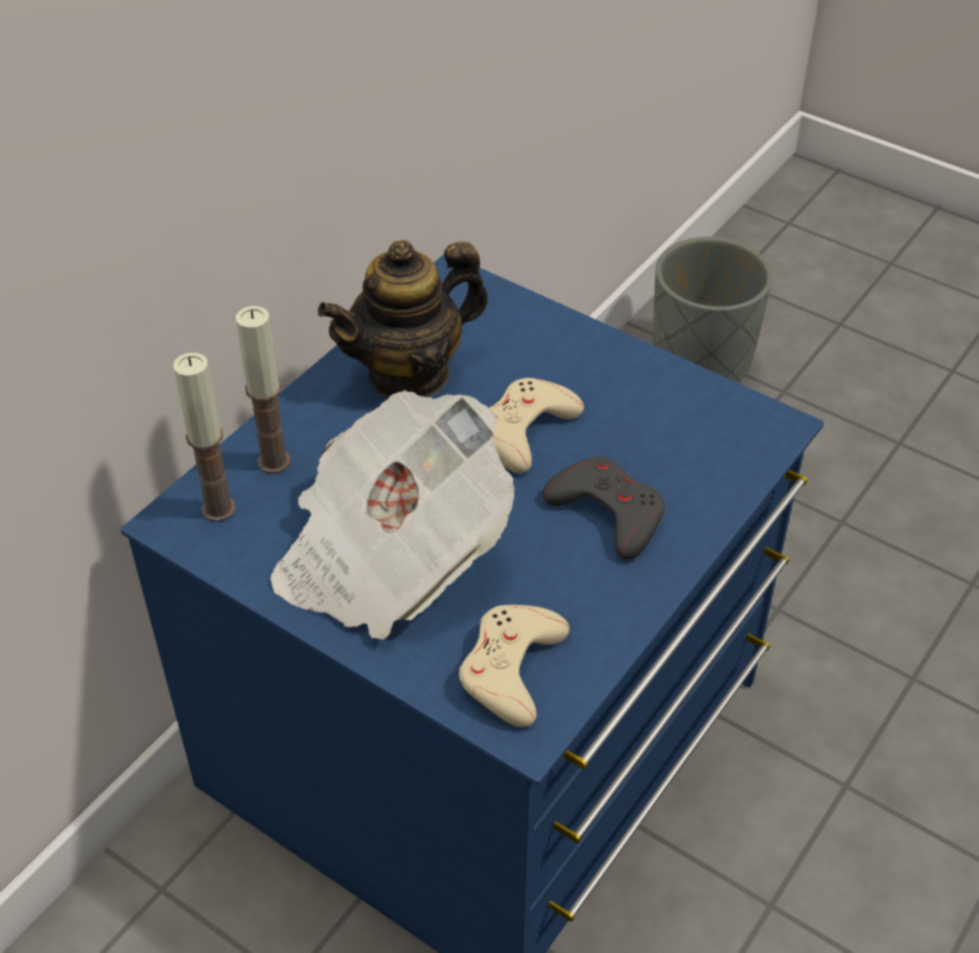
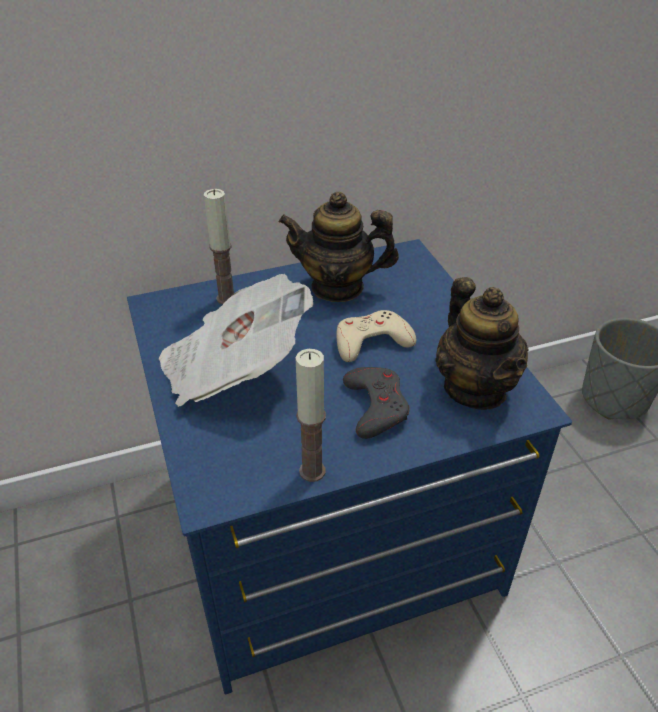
camera: 35 degrees right, 5 degrees down
candle [173,353,236,522] -> candle moved to [296,349,326,482]
beige game controller [459,605,569,728] -> none
none -> teapot [435,277,529,410]

